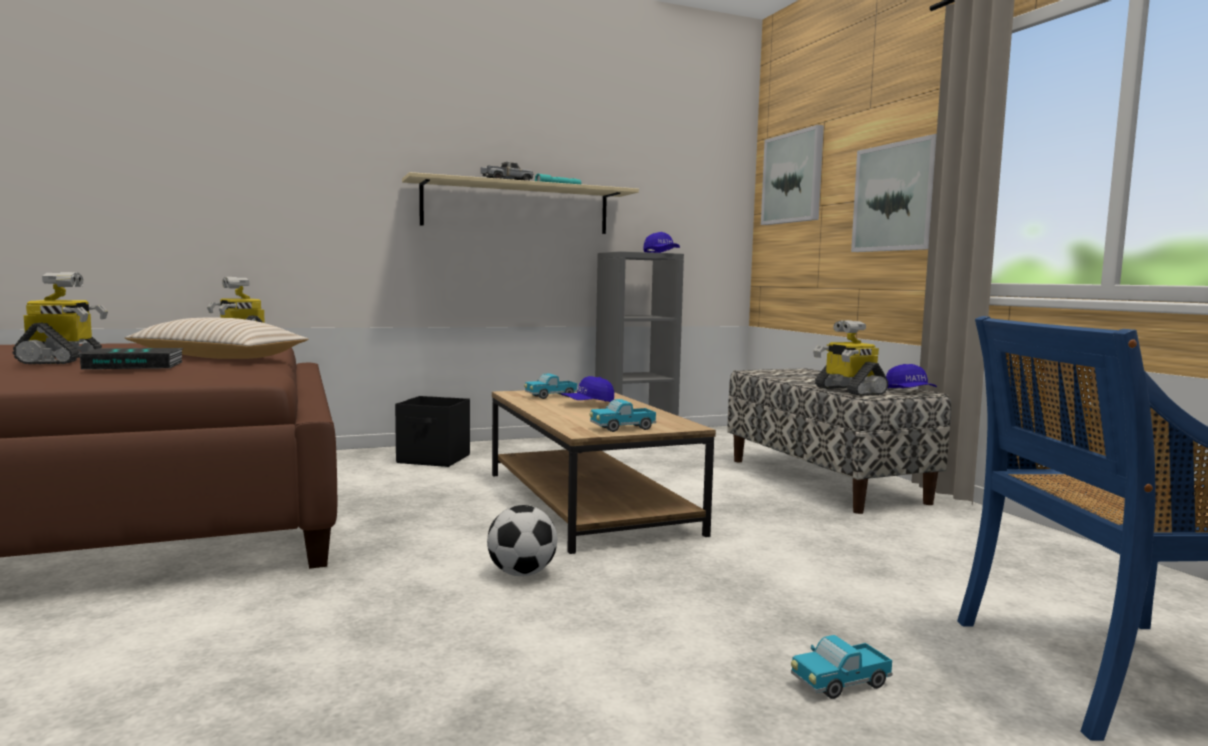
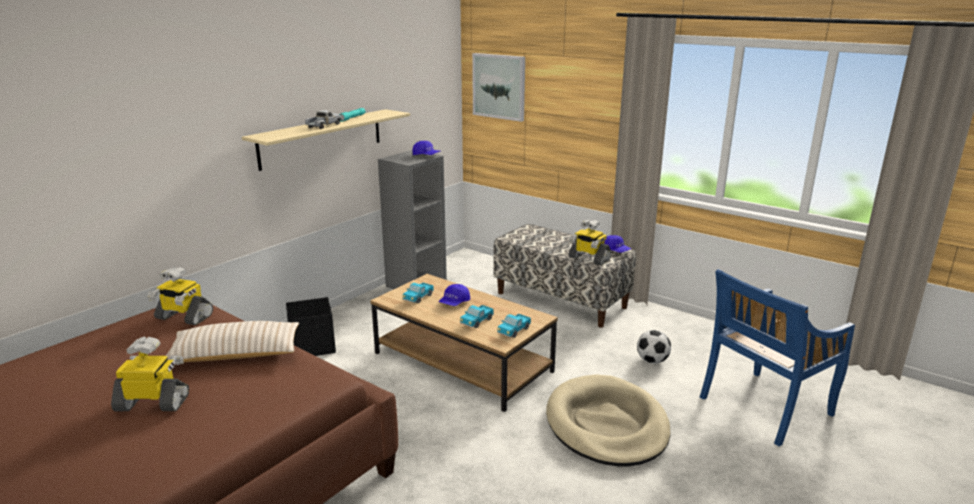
camera: 30 degrees left, 15 degrees up
toy robot [13,272,108,364] -> toy robot turned 45 degrees counterclockwise [111,337,189,411]
book [80,348,183,369] -> none
football [487,505,557,576] -> football moved to [637,330,671,364]
toy truck [791,635,892,699] -> toy truck moved to [460,305,494,328]
picture [851,134,937,252] -> none
none -> beige dog bed [546,374,671,466]

